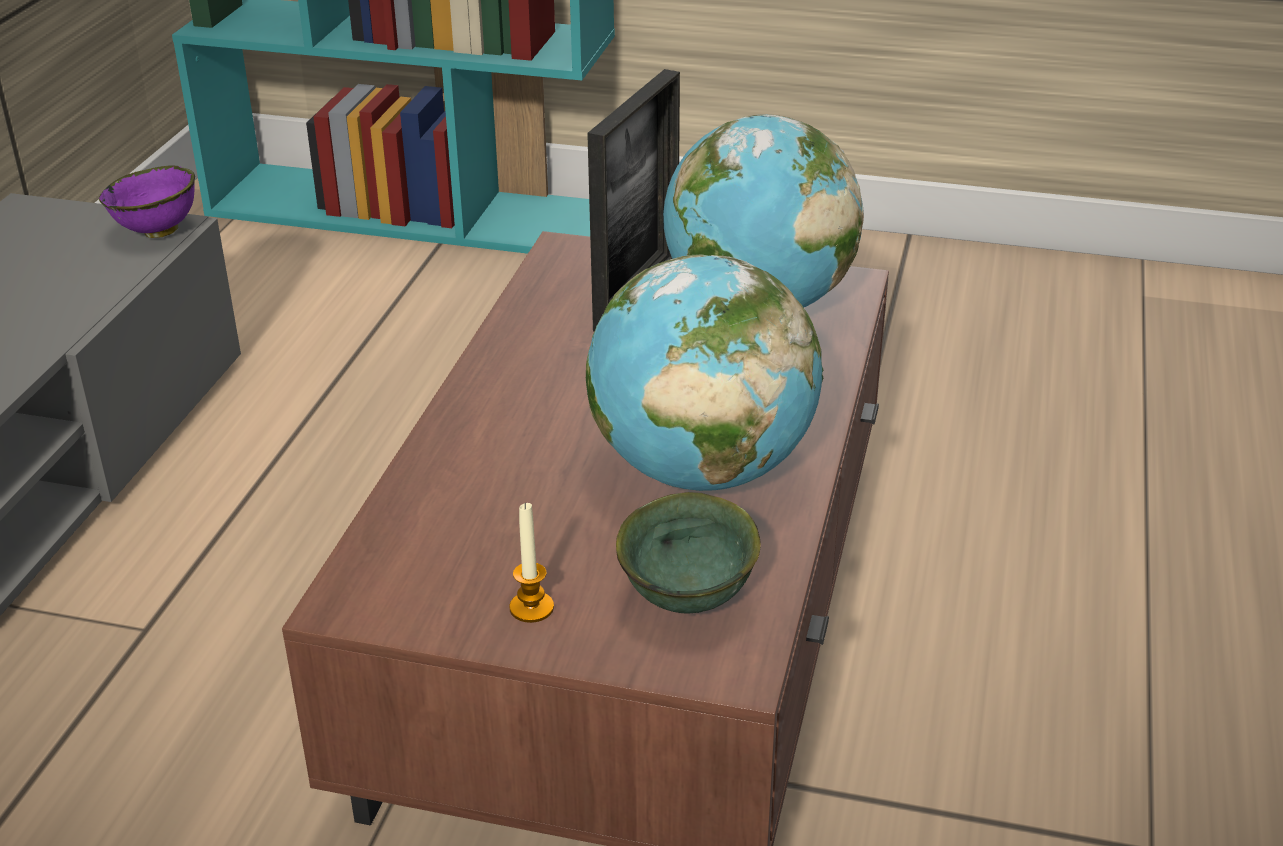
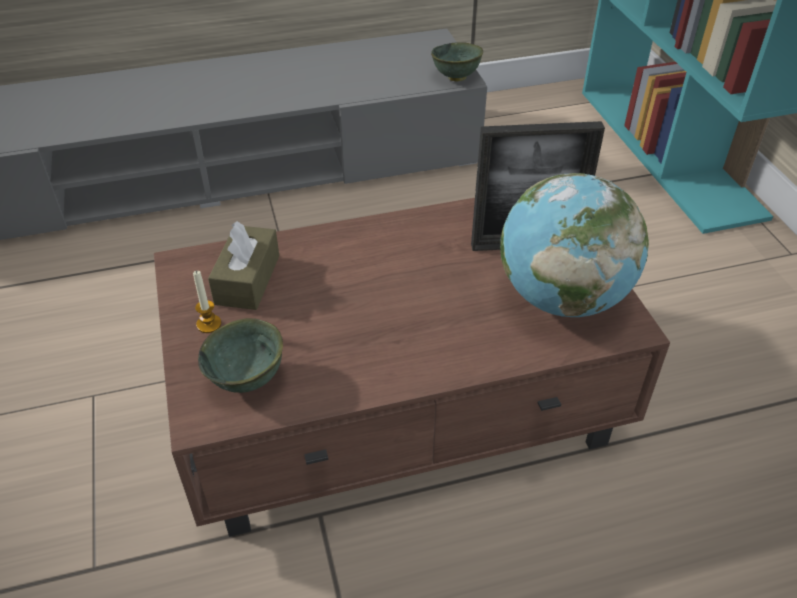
camera: 60 degrees right, 10 degrees up
purple bowl [99,165,195,238] -> green bowl [431,42,483,82]
globe [586,254,824,491] -> none
none -> brown tissue box [208,221,279,310]

